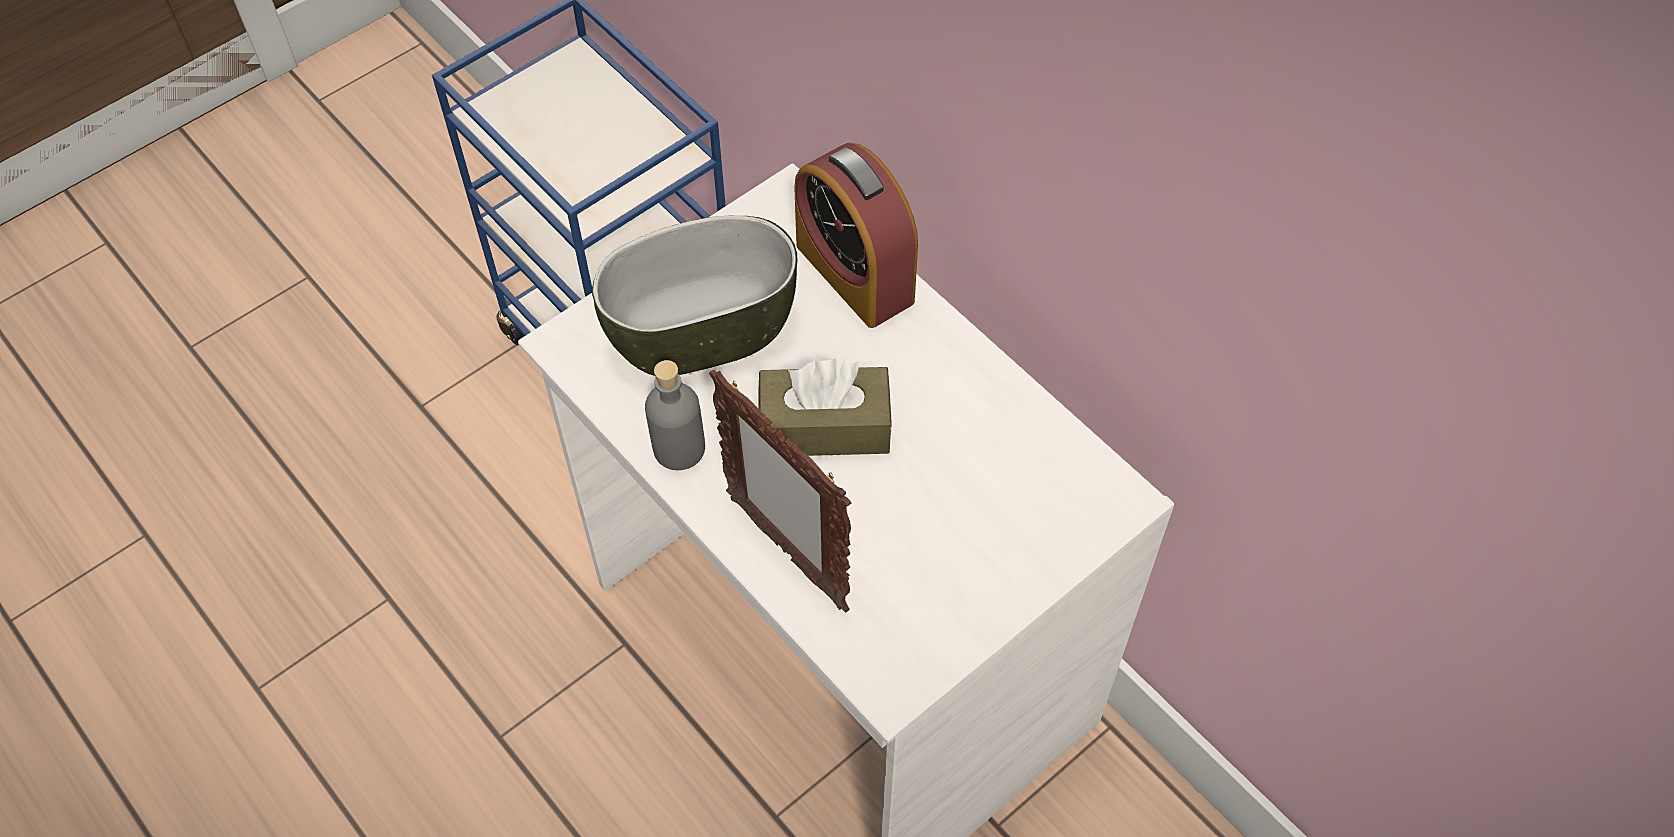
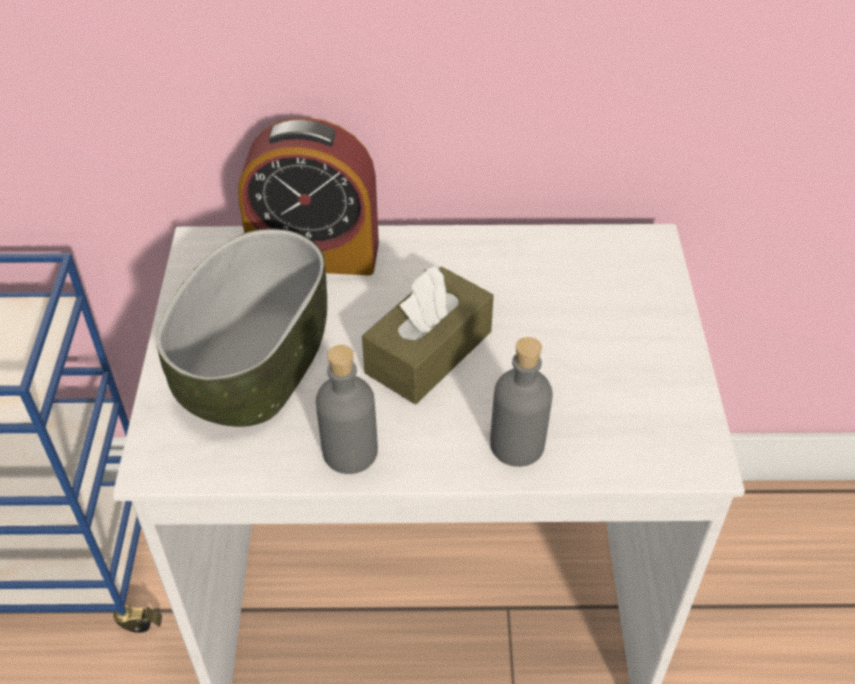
camera: 50 degrees left, 10 degrees down
picture frame [709,370,851,612] -> grey bottle [490,337,553,467]

